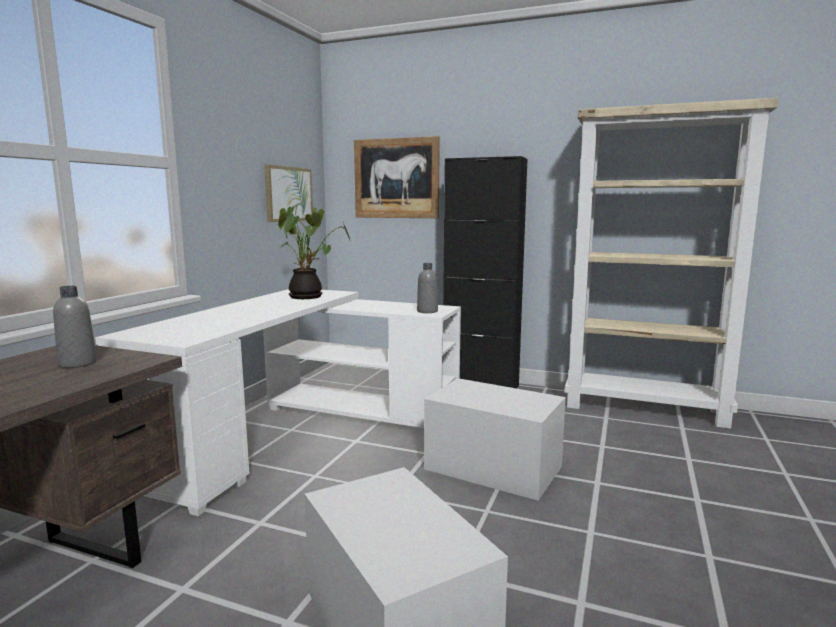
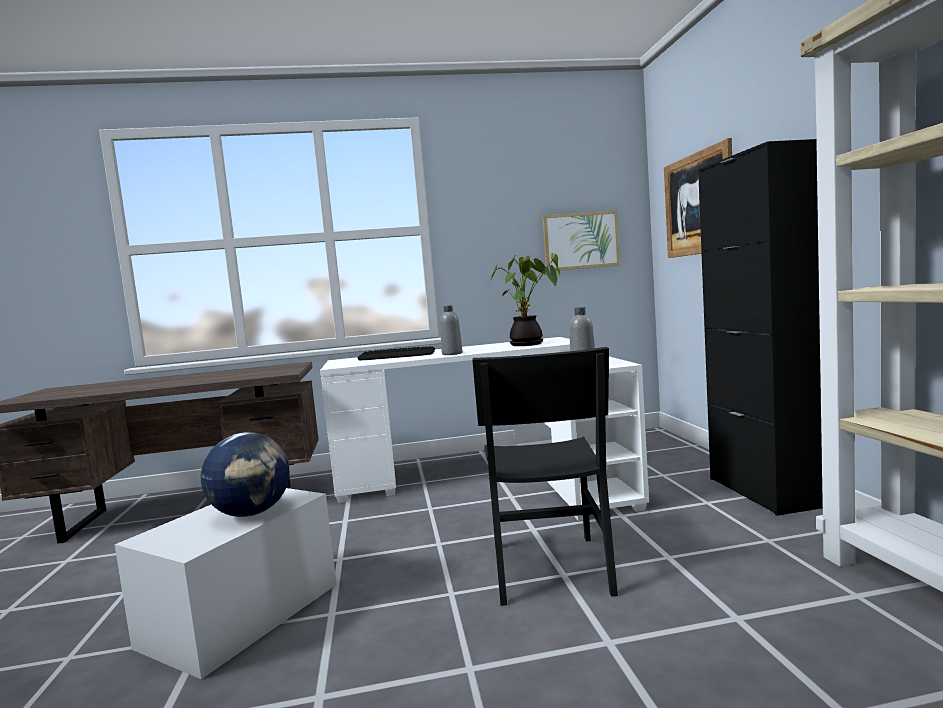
camera: 60 degrees right, 5 degrees down
grey bottle [53,286,97,368] -> grey bottle moved to [440,305,463,355]
white storage box [424,378,566,501] -> black chair [472,347,618,606]
none -> globe [201,432,289,517]
none -> keyboard [358,346,435,360]

